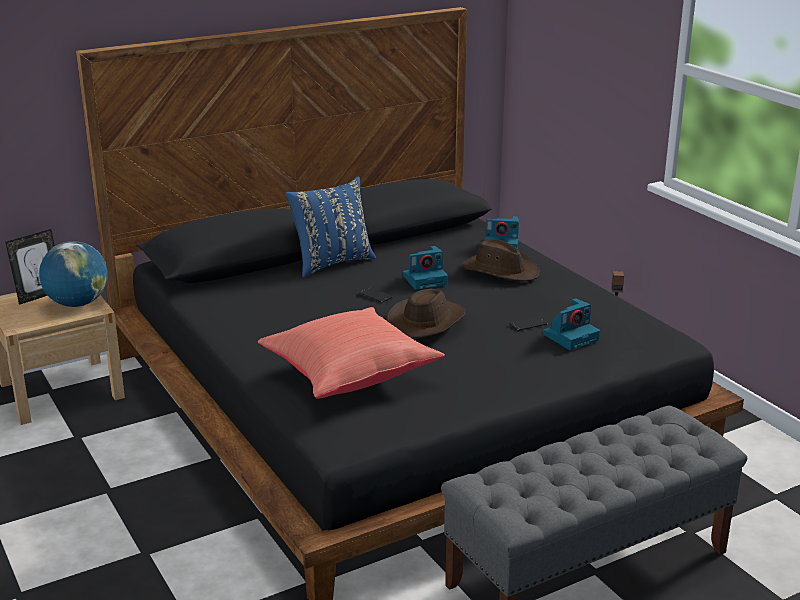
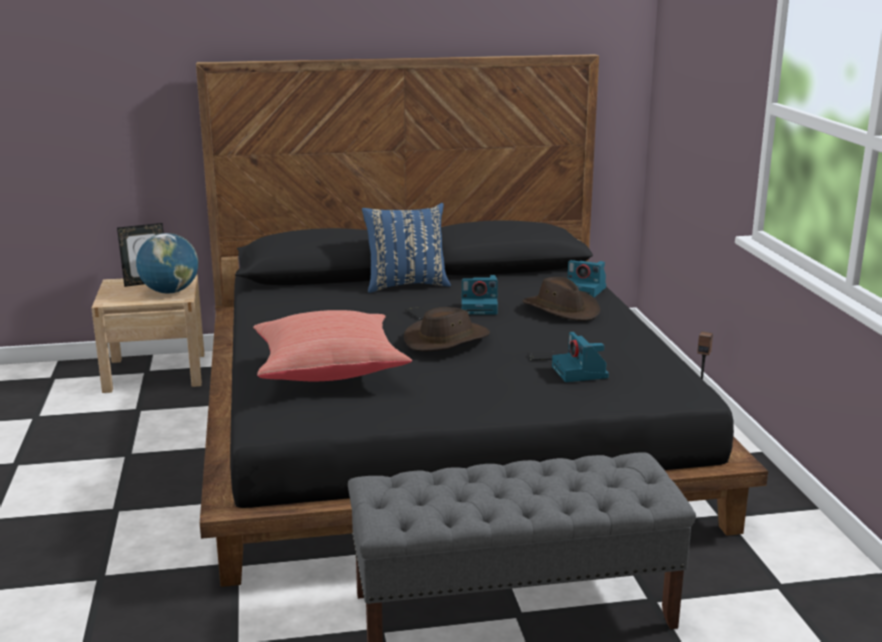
camera: 20 degrees right, 5 degrees down
camera [543,298,600,350] -> camera turned 90 degrees clockwise [552,332,609,382]

